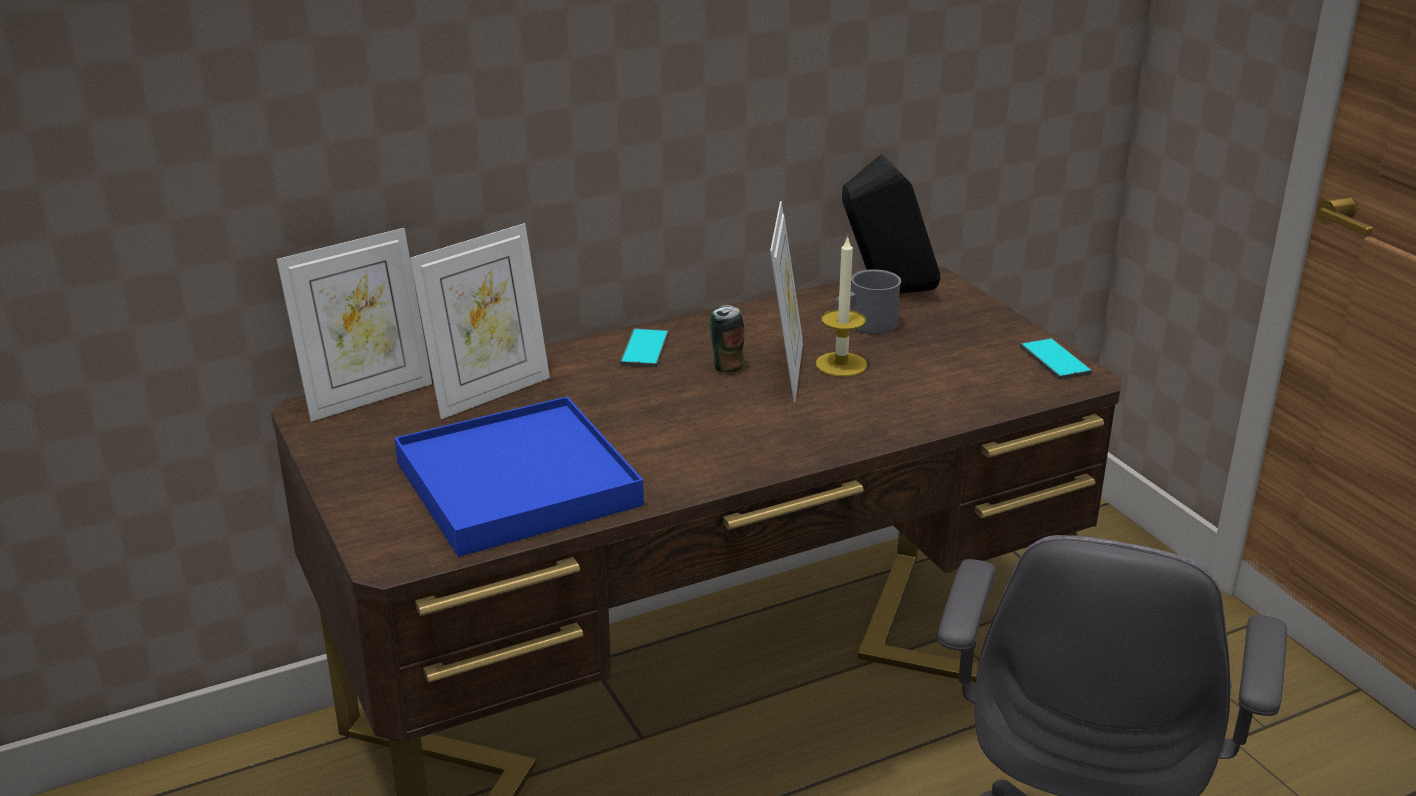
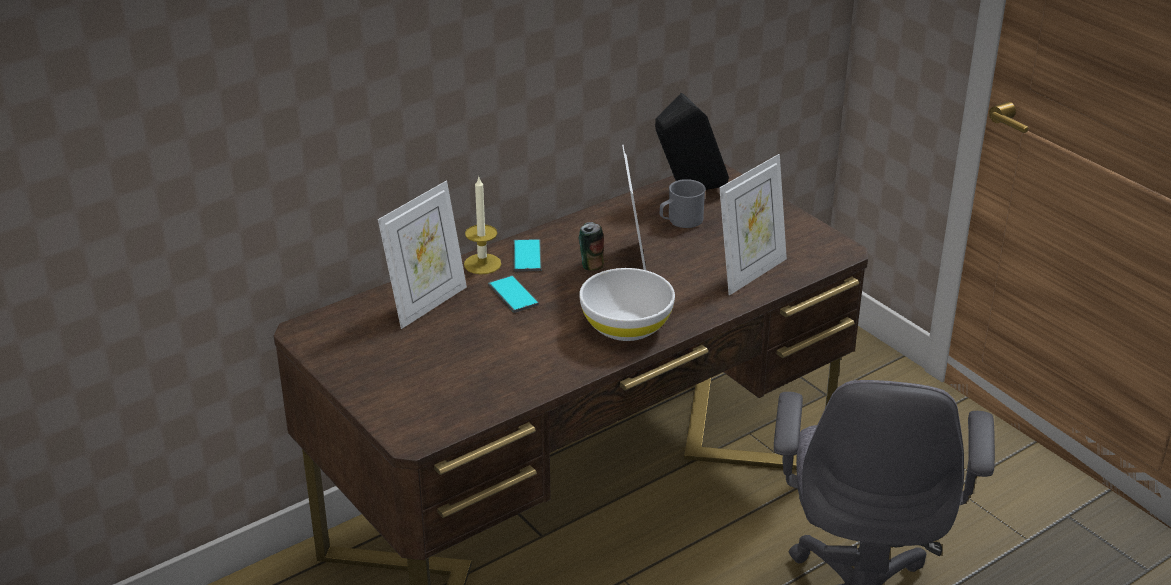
camera: 10 degrees left, 5 degrees up
picture frame [277,228,432,422] -> picture frame moved to [719,154,787,296]
blue tray [395,396,644,557] -> none
candle [816,236,867,377] -> candle moved to [464,177,501,274]
phone [1020,338,1092,380] -> phone moved to [488,275,539,313]
none -> white bowl [579,268,675,341]

